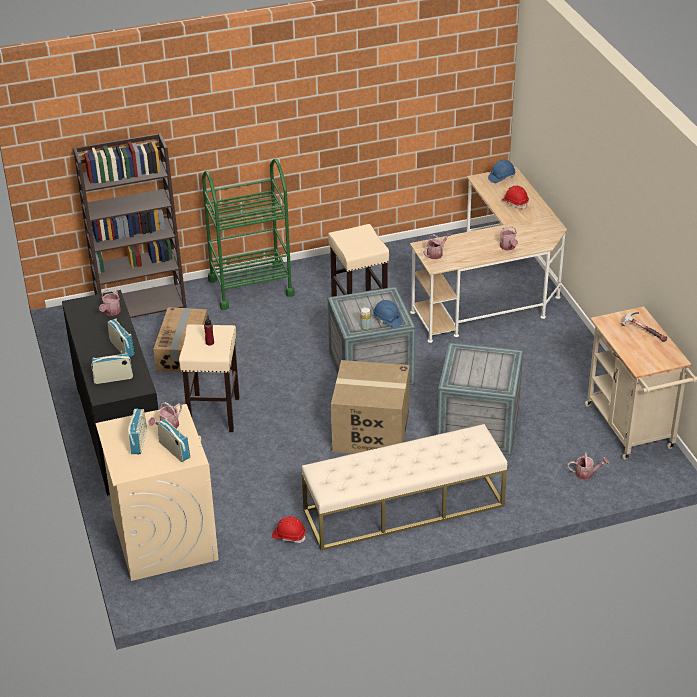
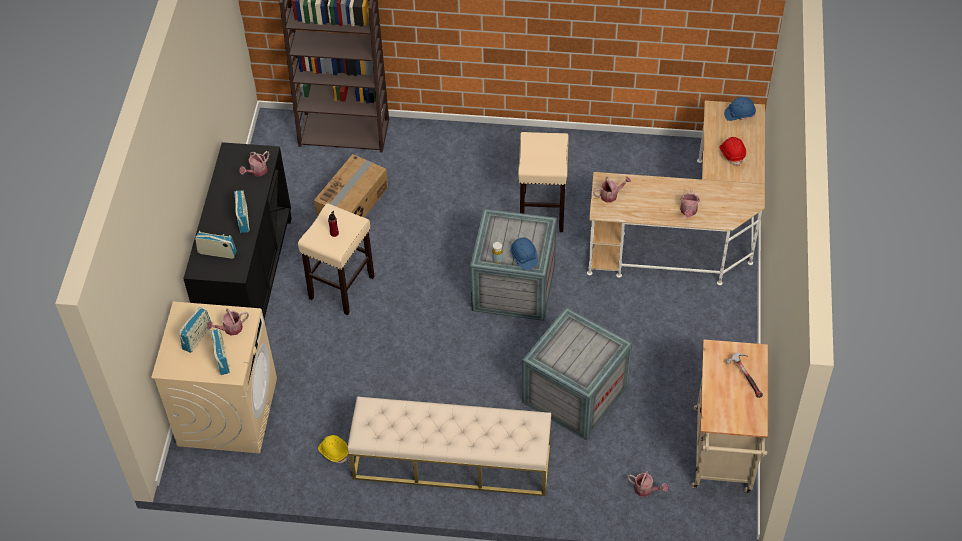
camera: 25 degrees right, 15 degrees up
green cart [202,159,295,310] -> none
red hard hat [272,516,306,543] -> yellow hard hat [318,435,348,464]
cardboard box [331,360,410,454] -> none

